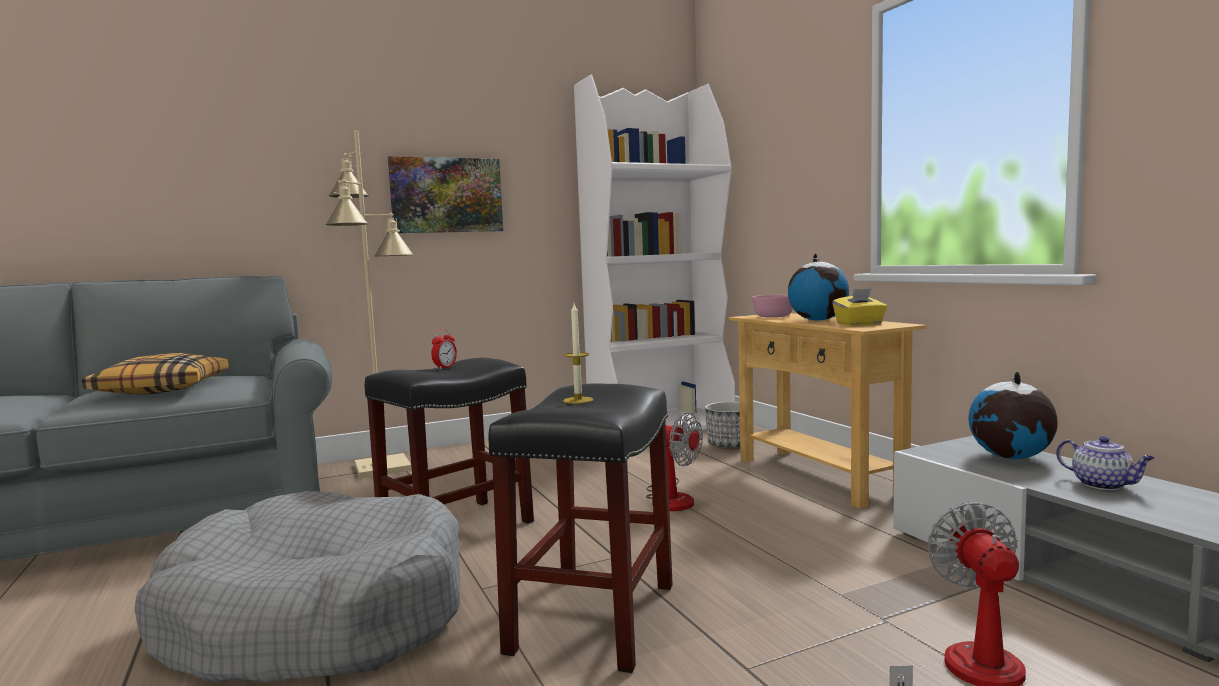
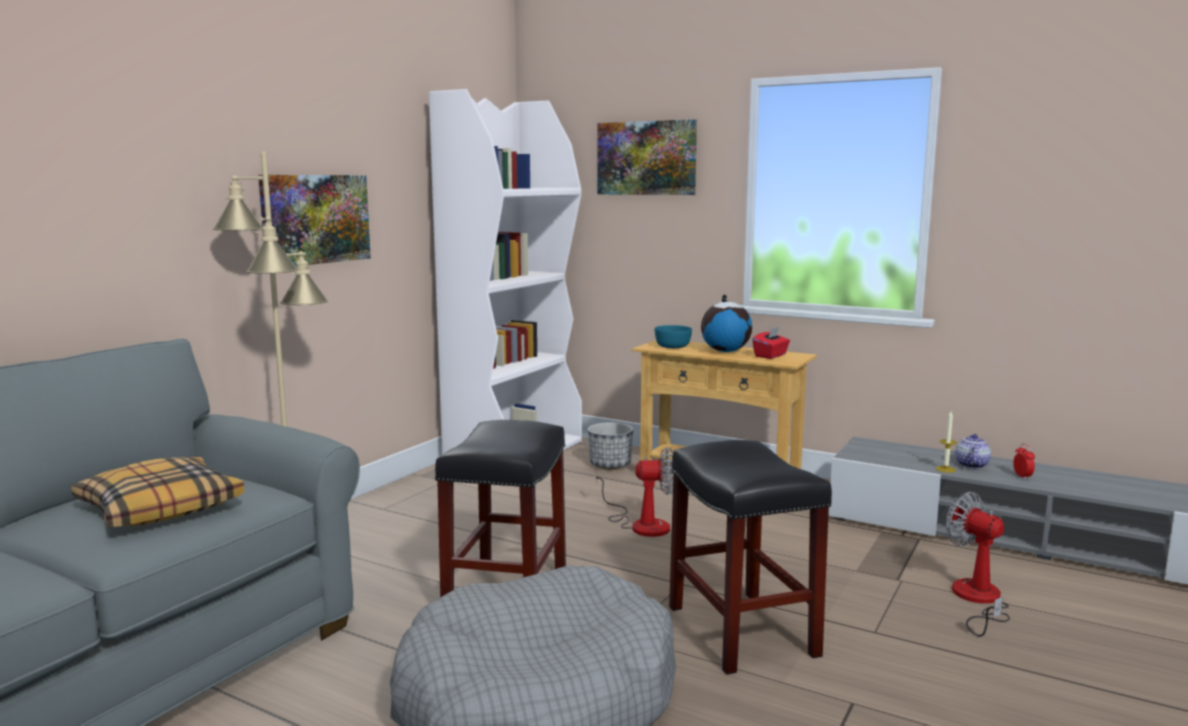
camera: 35 degrees left, 5 degrees up
alarm clock [431,329,457,369] -> alarm clock moved to [1013,444,1035,480]
candle [563,304,593,404] -> candle moved to [936,412,957,473]
pink bowl [752,295,793,318] -> turquoise bowl [655,325,692,348]
yellow tissue box [832,288,887,326] -> red tissue box [752,327,790,359]
globe [968,372,1058,459] -> none
teapot [1056,436,1155,490] -> teapot turned 90 degrees counterclockwise [955,434,991,469]
none -> picture [598,119,697,195]

